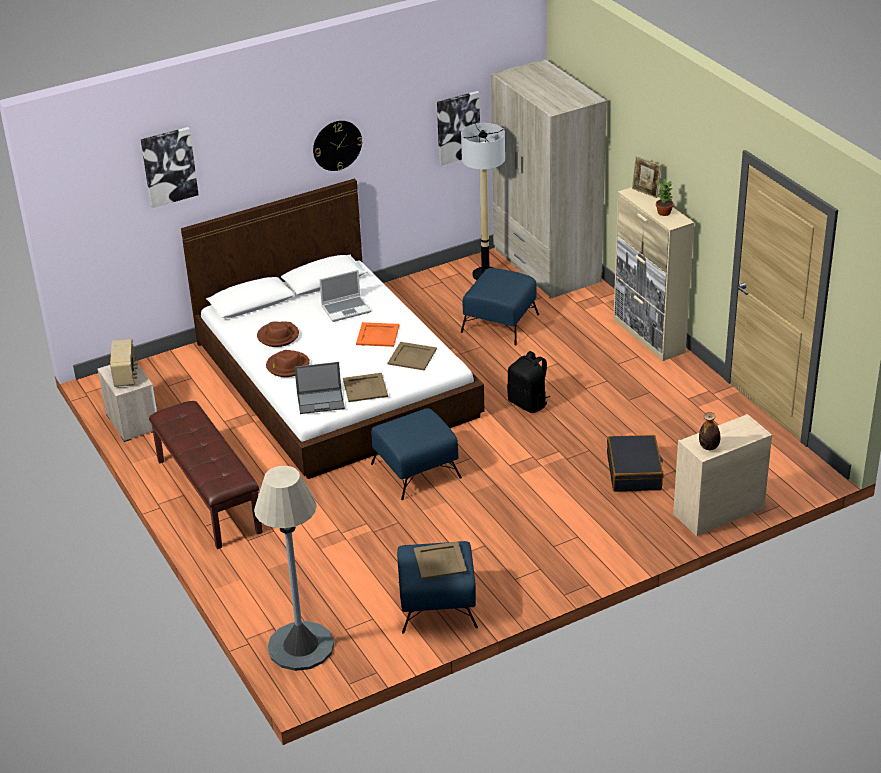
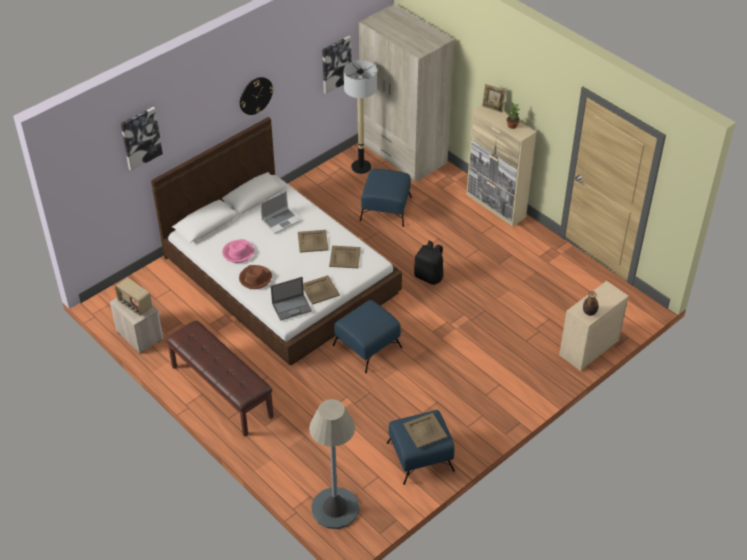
camera: 15 degrees left, 10 degrees up
radio [110,339,138,387] -> radio turned 150 degrees clockwise [115,278,152,316]
brown hat [257,321,299,347] -> pink hat [222,239,254,263]
orange tray [356,322,399,347] -> beige tray [298,230,328,253]
black suitcase [607,435,664,492] -> none

